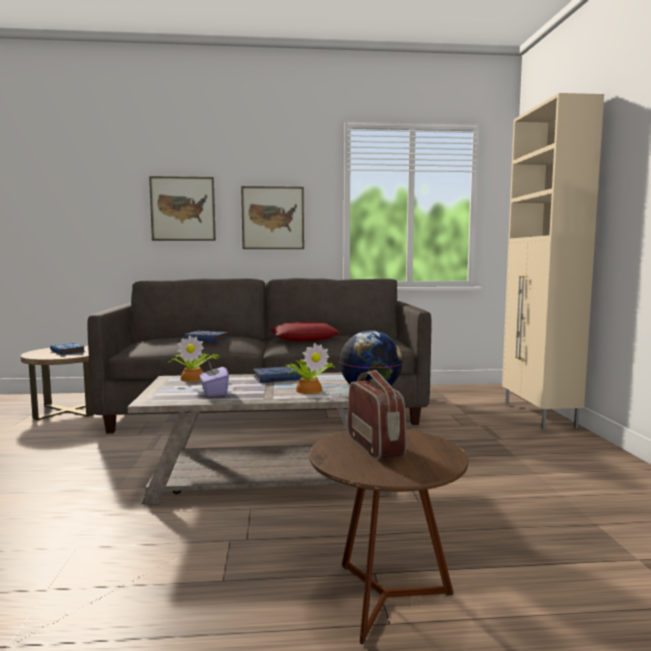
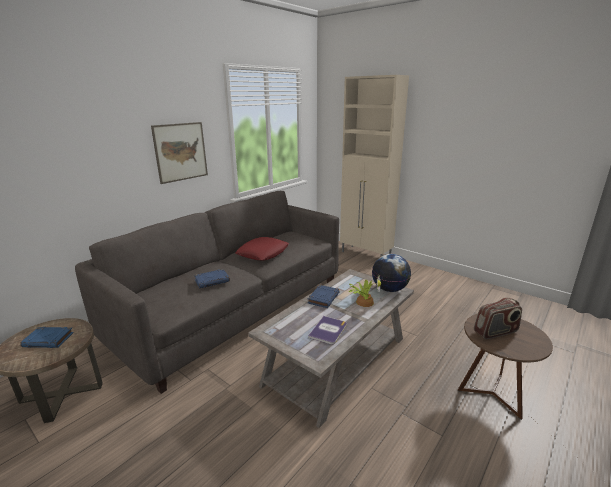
camera: 45 degrees left, 15 degrees up
picture [149,176,216,241] -> none
potted plant [168,335,220,382] -> none
purple tissue box [199,362,229,397] -> book [308,316,347,344]
radio [348,370,406,460] -> radio turned 135 degrees clockwise [474,297,522,339]

